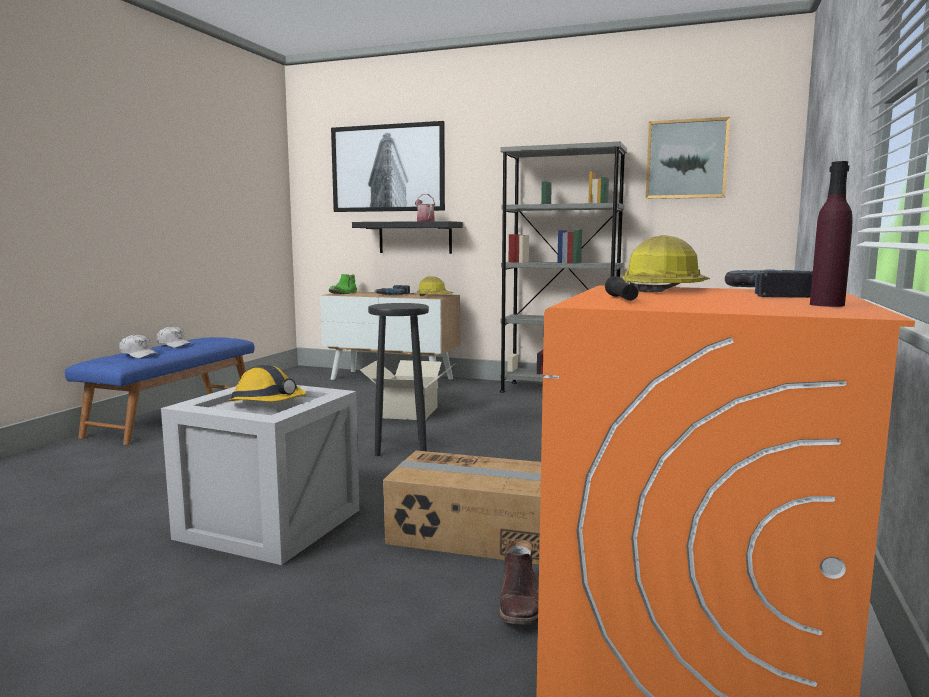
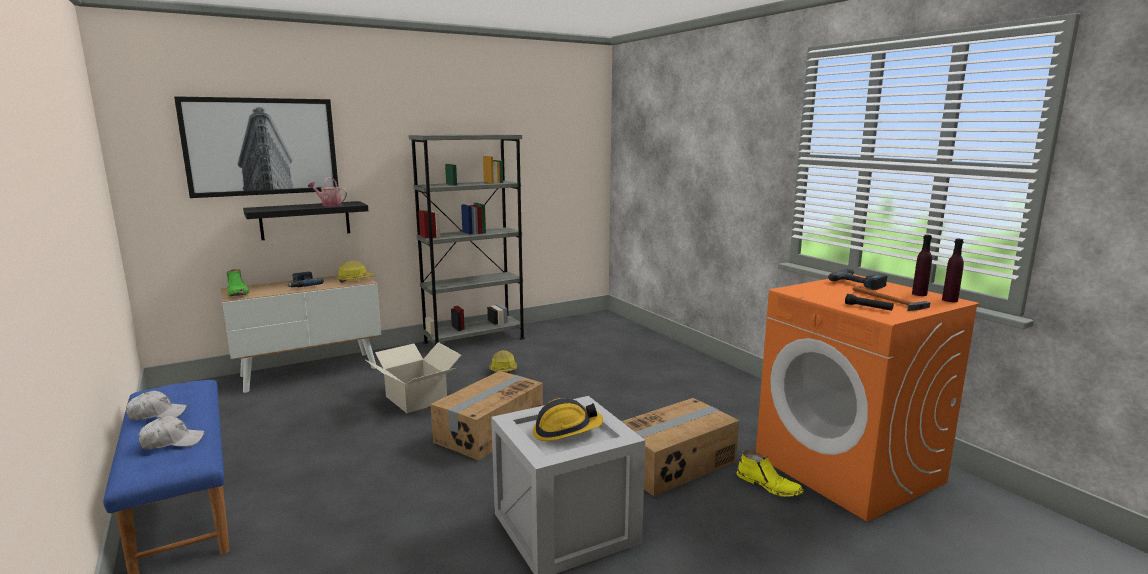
camera: 50 degrees left, 5 degrees up
black stool [368,303,429,456] -> cardboard box [430,371,543,460]
brown boot [499,539,539,625] -> yellow boot [737,450,804,497]
hard hat [623,235,710,293] -> hard hat moved to [489,350,517,373]
picture [646,117,730,199] -> none
none -> hammer [853,286,930,311]
none -> purple bottle [942,239,964,302]

